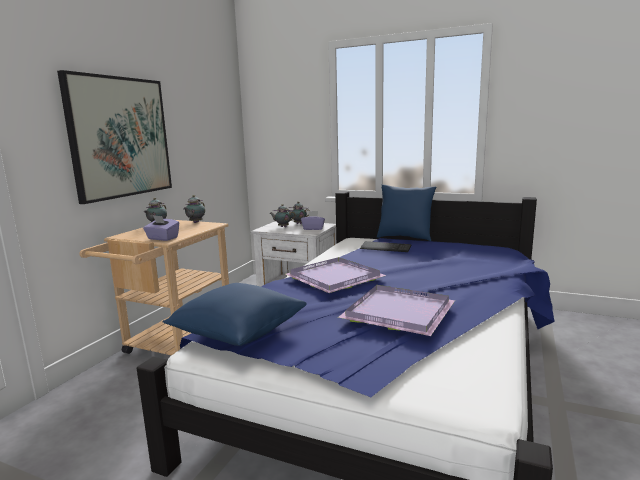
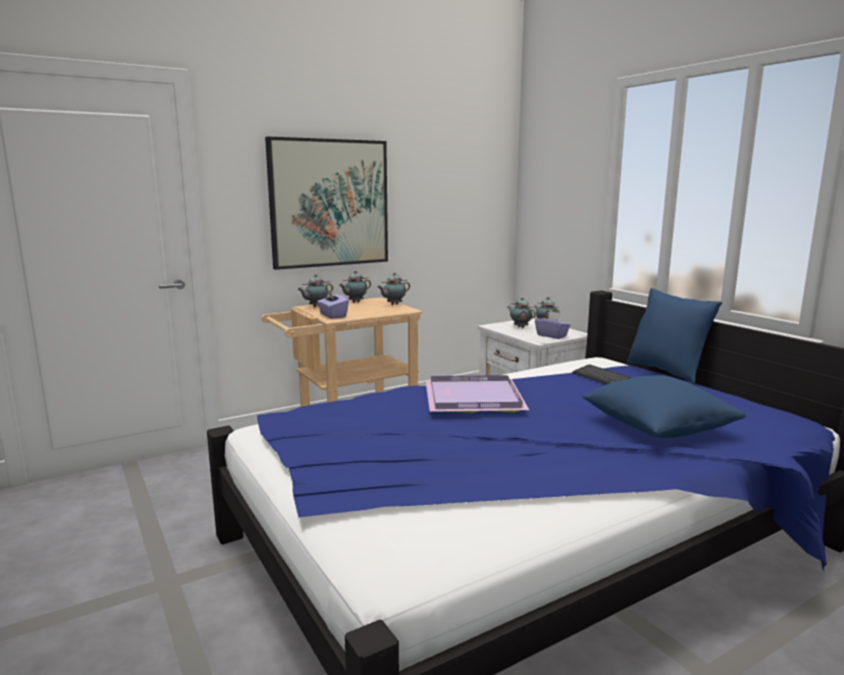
camera: 35 degrees right, 0 degrees up
blue pillow [163,283,307,346] -> blue pillow moved to [582,375,746,438]
purple tray [338,285,455,336] -> none
none -> teapot [297,274,333,307]

